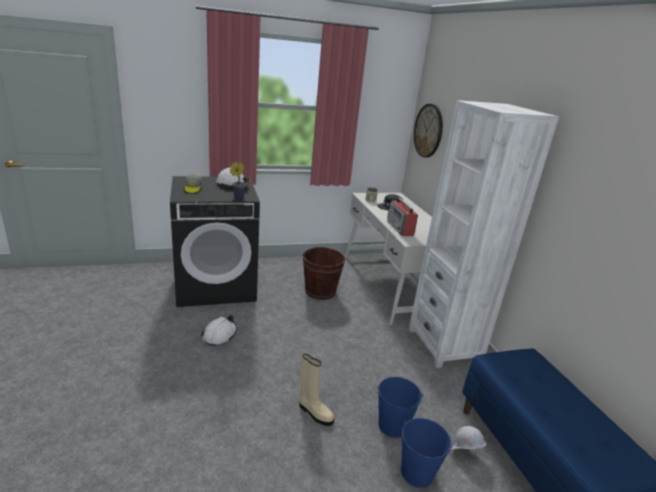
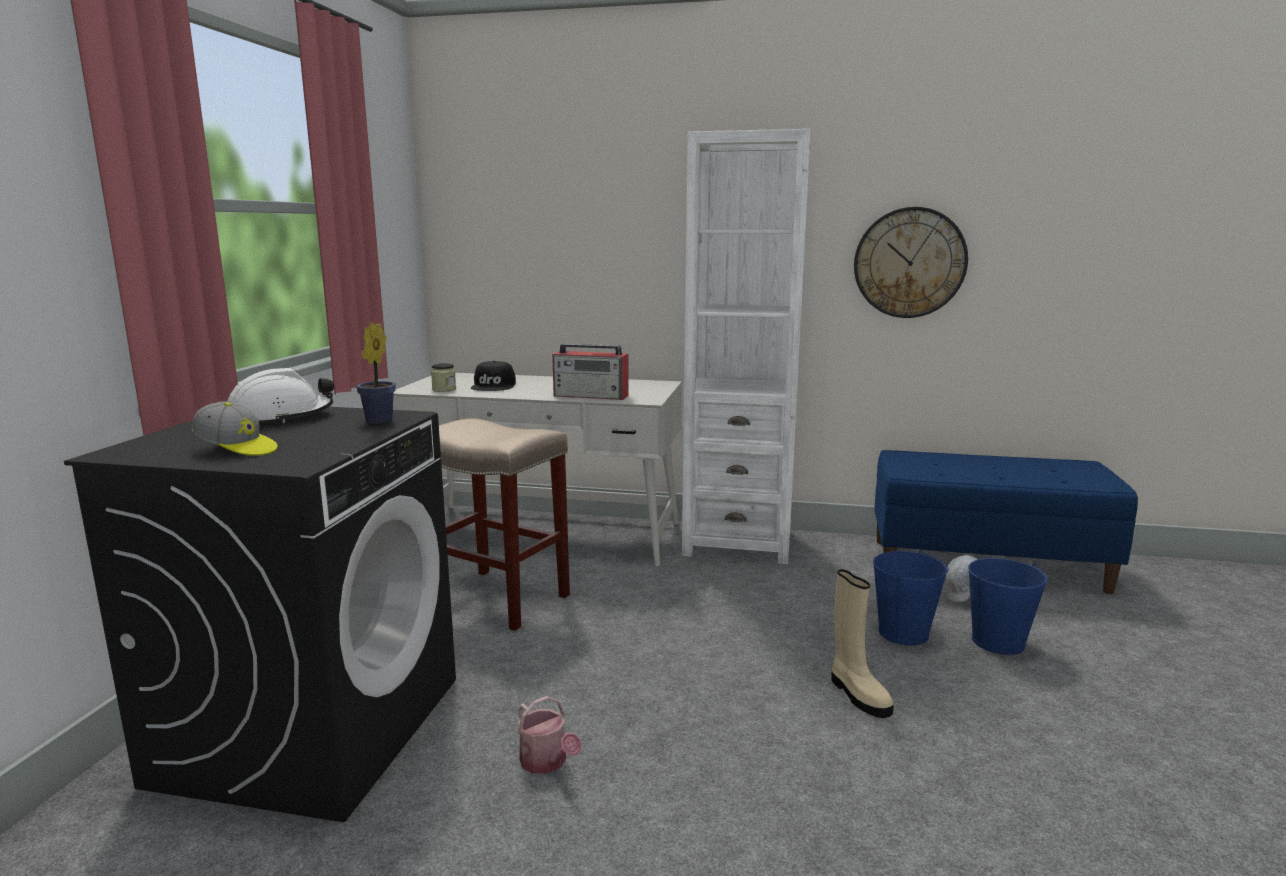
camera: 60 degrees left, 10 degrees down
white hard hat [201,315,237,346] -> watering can [518,696,581,774]
beige boot [300,354,335,426] -> beige boot turned 90 degrees clockwise [832,569,894,718]
brown bucket [303,247,345,300] -> beige stool [439,418,570,631]
wall clock [414,104,443,157] -> wall clock moved to [854,207,968,318]

